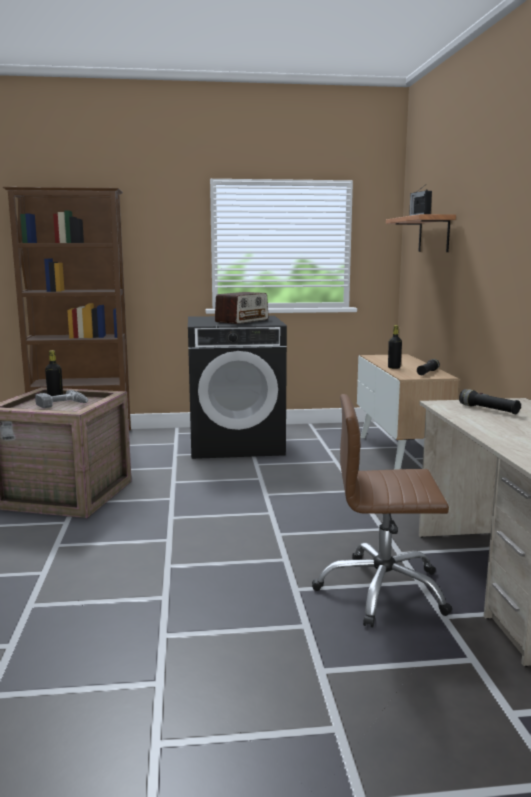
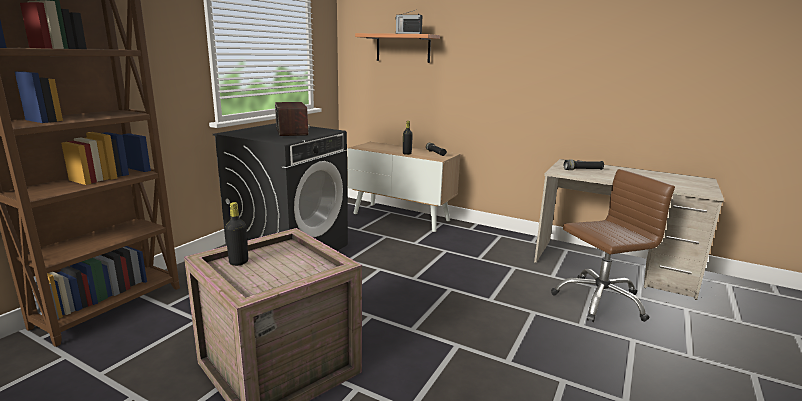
camera: 55 degrees left, 5 degrees up
power drill [35,390,88,408] -> none
brown office chair [312,394,452,628] -> brown office chair turned 150 degrees counterclockwise [551,169,675,322]

